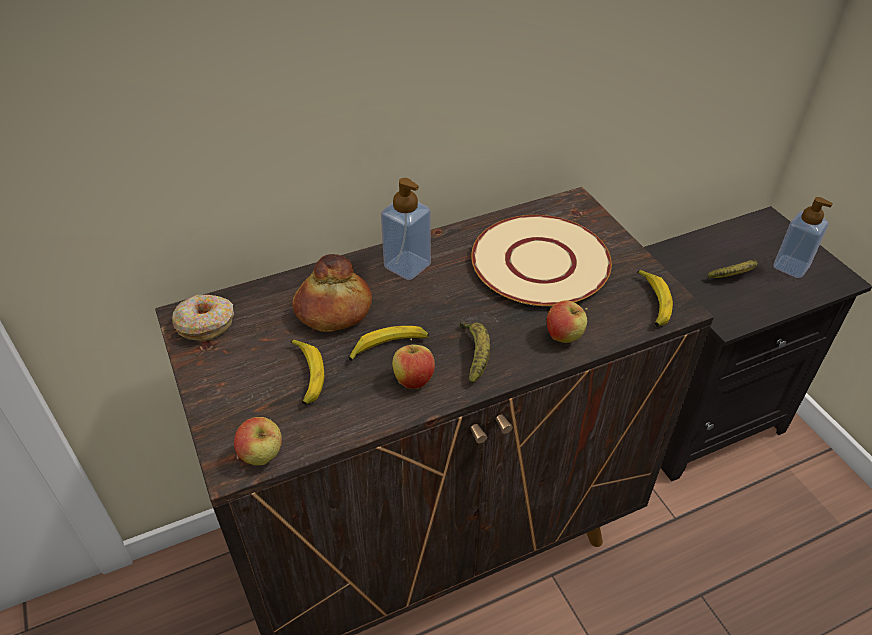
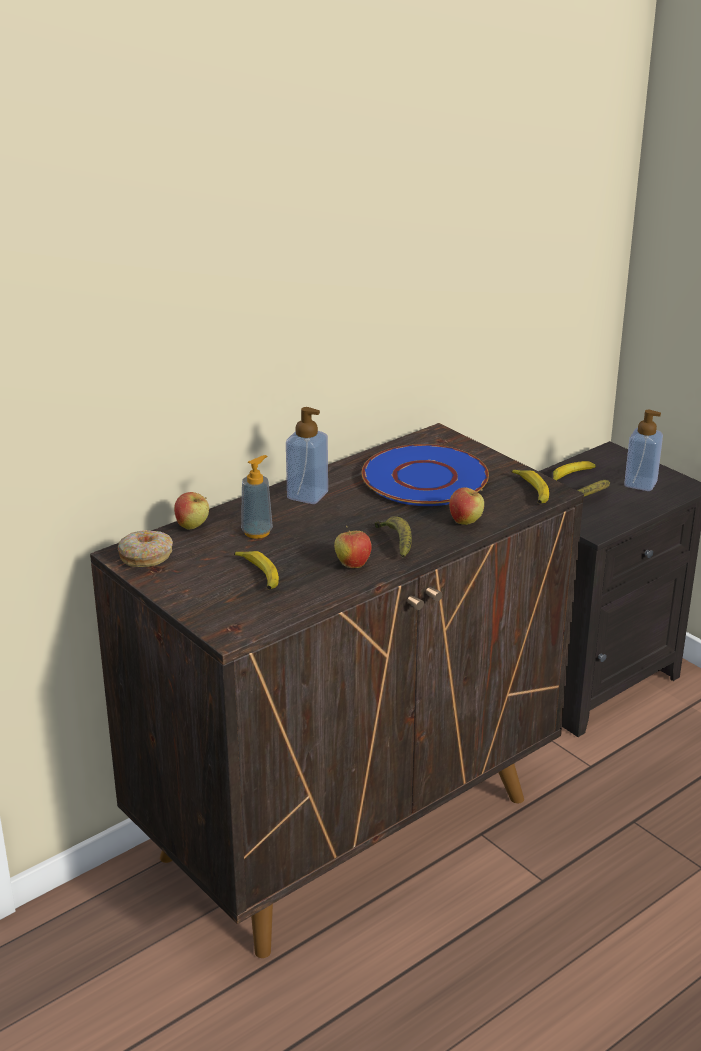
camera: 15 degrees left, 15 degrees down
apple [234,417,282,466] -> apple moved to [174,492,209,530]
bread [292,254,372,332] -> soap dispenser [241,455,273,539]
banana [349,326,429,361] -> banana moved to [553,461,596,480]
beige plate [471,215,612,306] -> blue plate [361,444,489,506]

